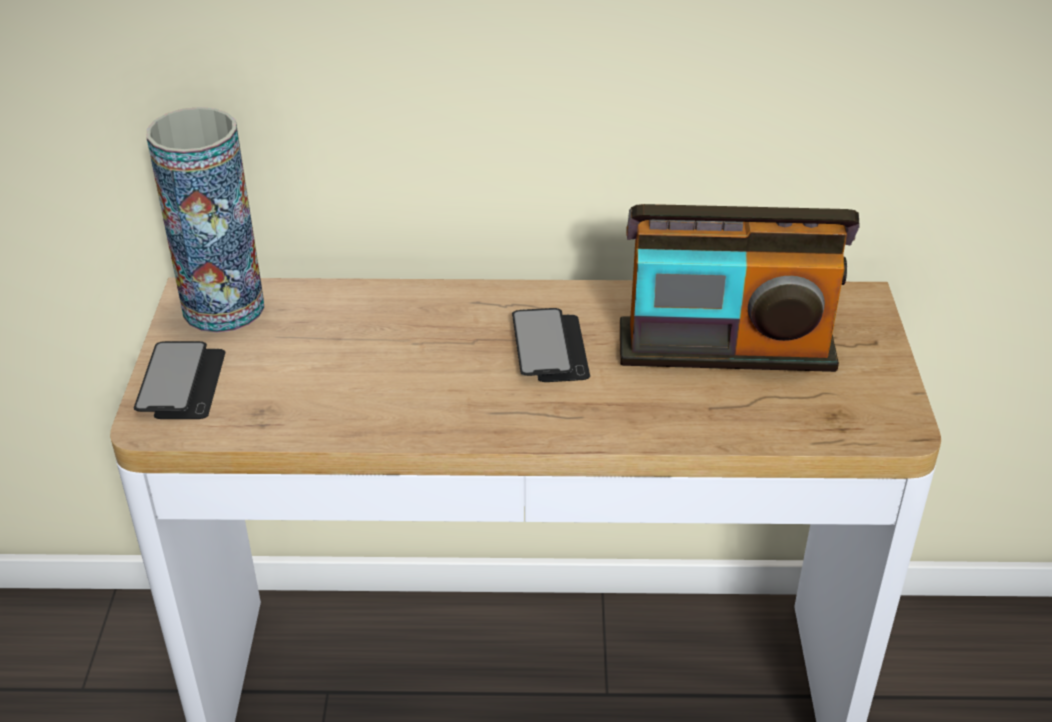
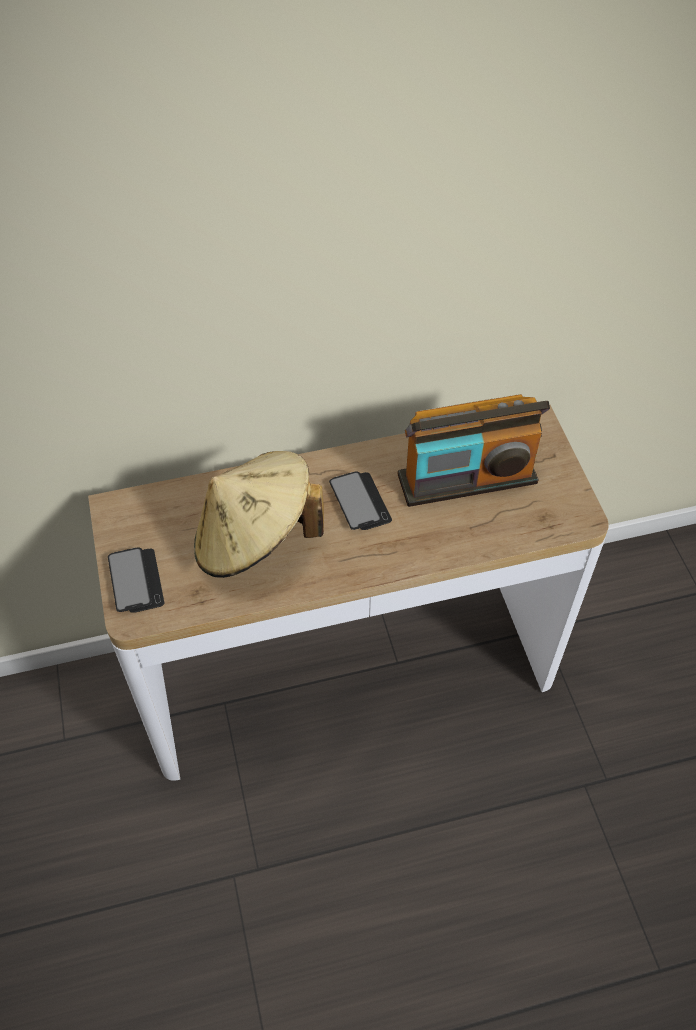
camera: 15 degrees left, 15 degrees up
vase [147,107,264,333] -> none
none -> beige hat [194,451,324,578]

